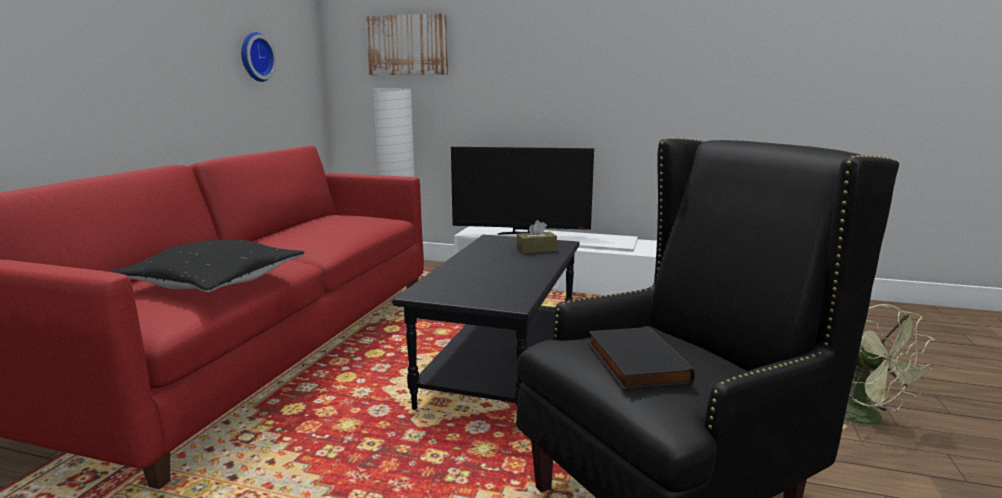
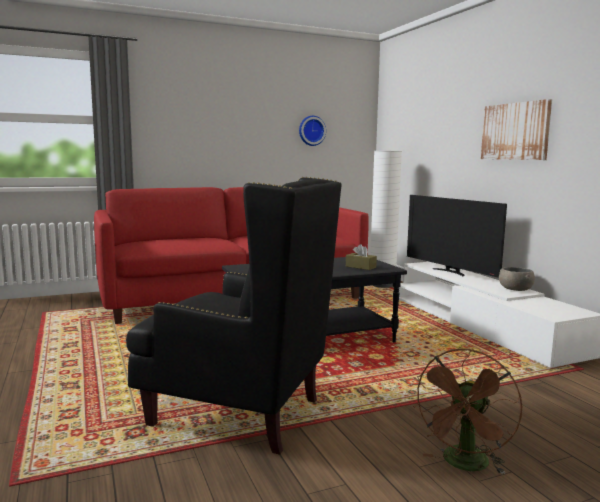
camera: 50 degrees right, 5 degrees down
black pillow [108,240,305,292] -> none
picture [366,13,448,75] -> picture moved to [481,99,552,160]
black book [588,326,695,390] -> none
green fan [842,304,935,429] -> brown fan [413,349,522,475]
none -> grey bowl [499,267,535,291]

